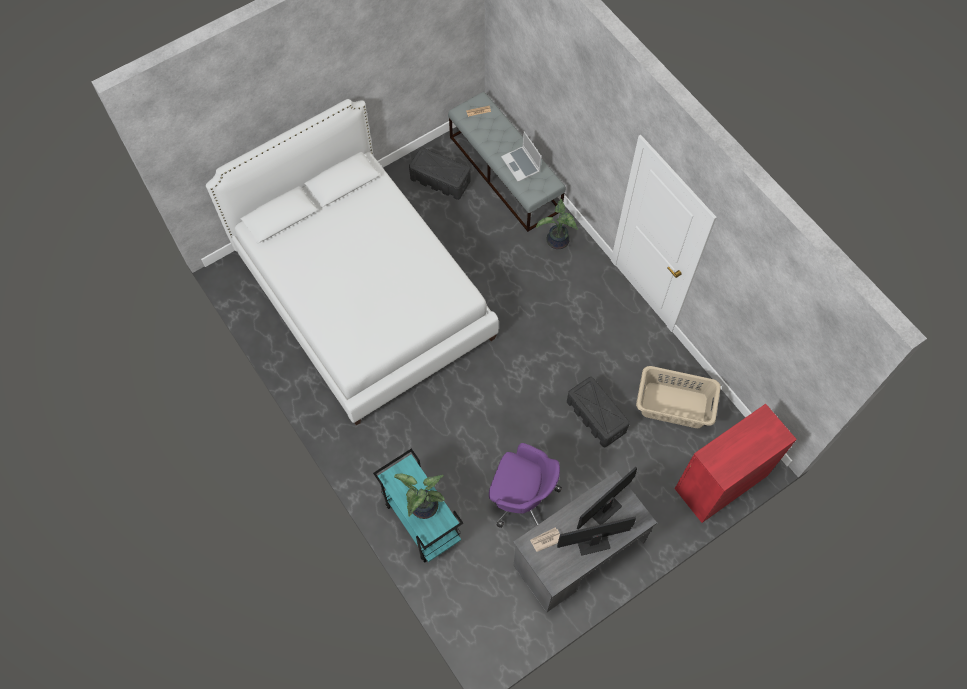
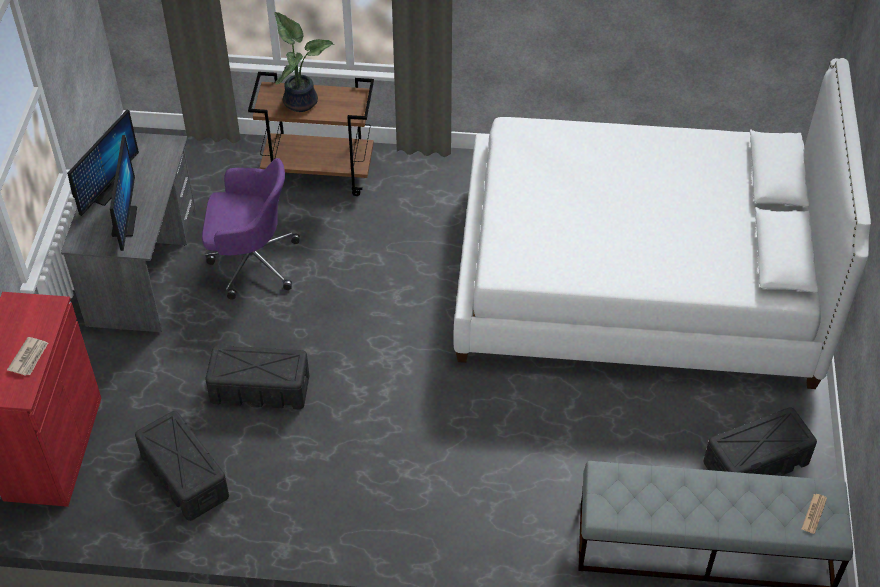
camera: 130 degrees right, 15 degrees down
turquoise cart [373,448,463,563] -> brown cart [248,72,374,196]
purple office chair [489,443,562,528] -> purple office chair turned 150 degrees counterclockwise [202,158,300,300]
laptop [501,131,541,182] -> none
newspaper [530,528,560,552] -> newspaper moved to [7,337,48,376]
potted plant [536,199,578,249] -> none
beige laundry basket [636,366,721,428] -> black storage box [135,411,229,521]

